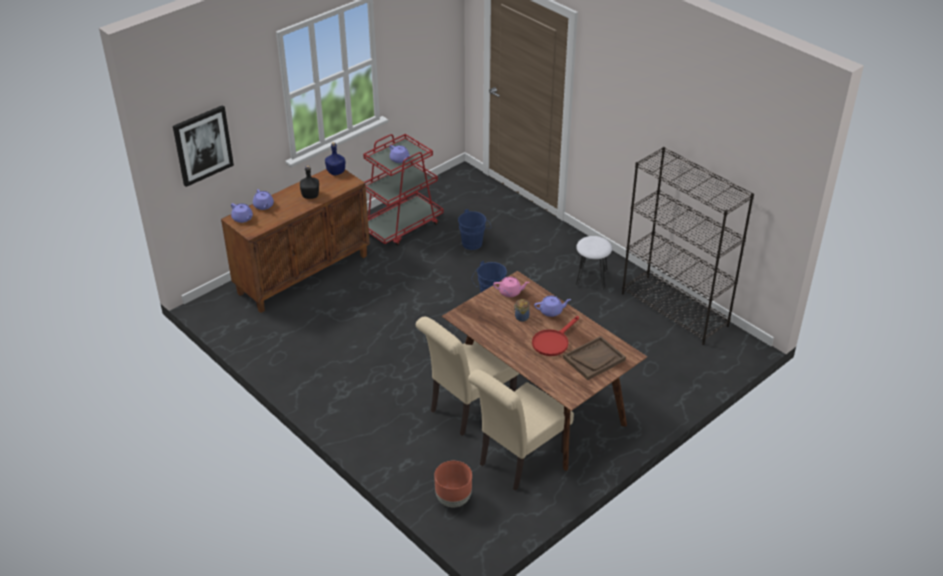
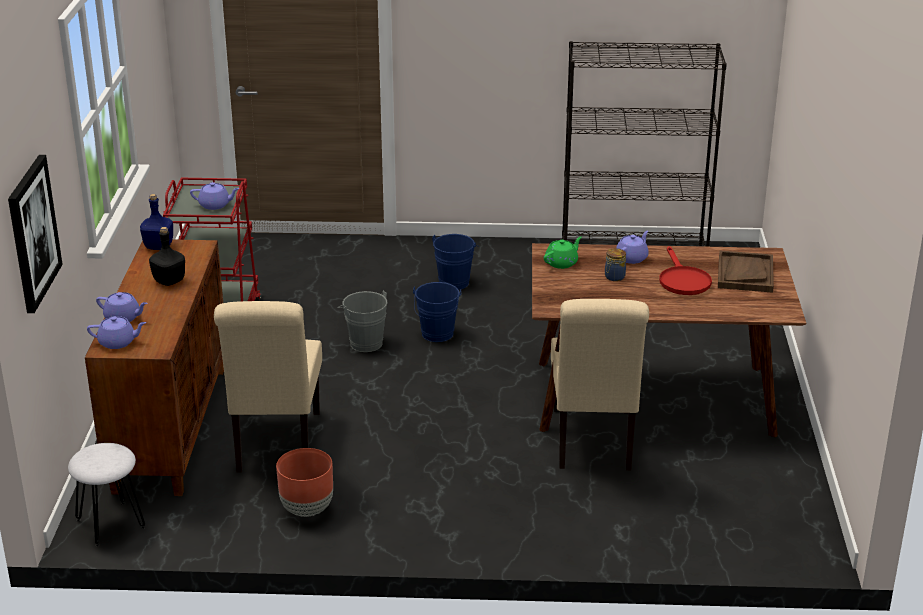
camera: 45 degrees left, 10 degrees down
brown planter [434,461,472,508] -> brown planter moved to [276,448,333,517]
blue bucket [458,209,491,250] -> blue bucket moved to [432,234,477,290]
beige chair [468,369,574,491] -> beige chair moved to [214,301,322,472]
pink teapot [493,277,530,297] -> green teapot [544,237,582,269]
white stool [576,236,612,290] -> white stool moved to [68,443,145,547]
none -> grey bucket [339,291,388,352]

